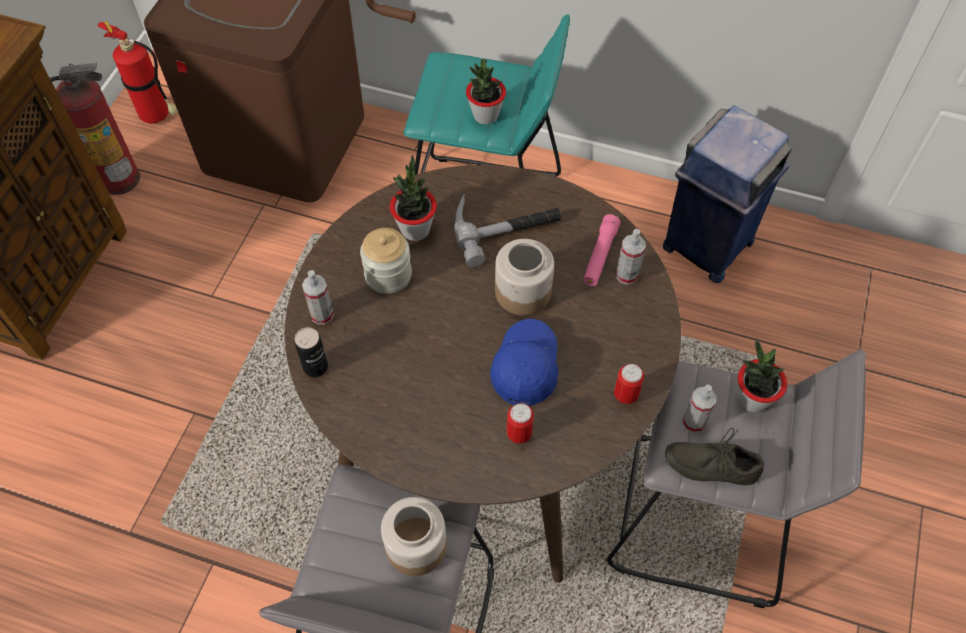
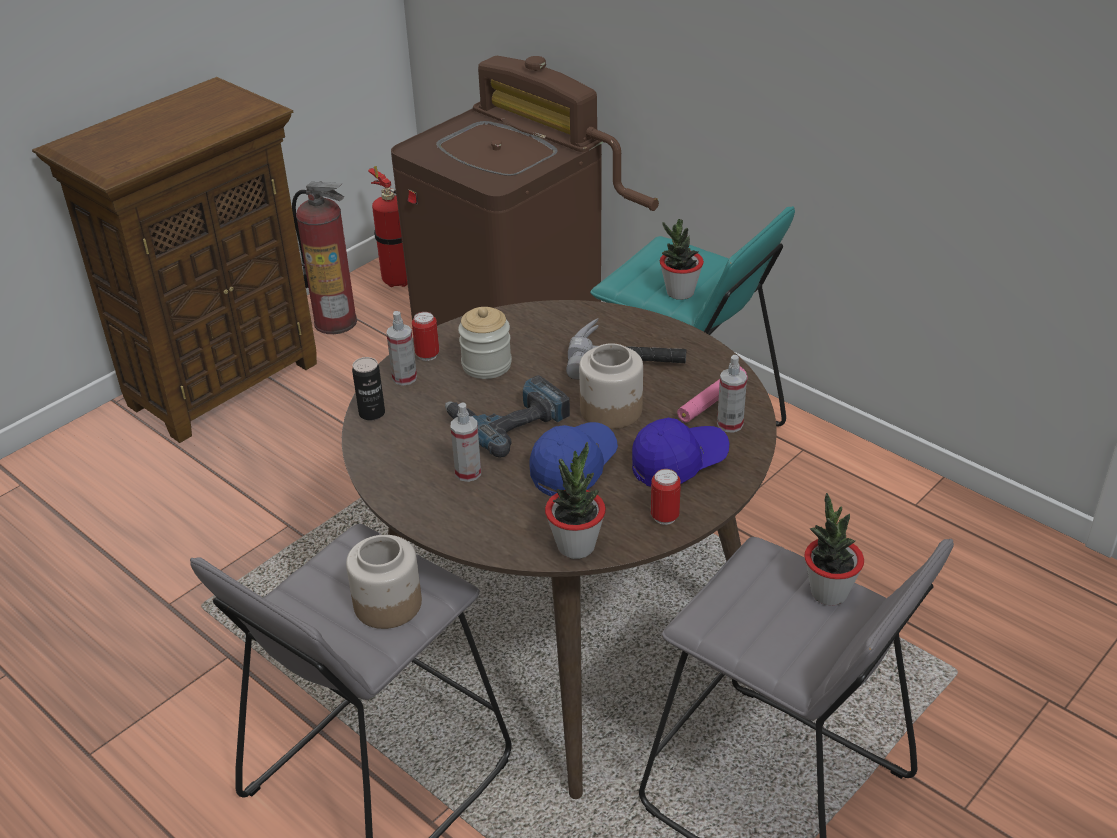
camera: 25 degrees right, 20 degrees down
potted plant [390,155,437,241] -> potted plant moved to [545,442,606,559]
can [507,403,534,443] -> can moved to [412,312,439,361]
blue trash can [663,106,792,283] -> none
grey shoe [665,428,764,485] -> none
spray bottle [682,385,716,433] -> spray bottle moved to [451,402,481,482]
none -> power drill [445,375,570,458]
none -> blue cap [632,418,729,487]

